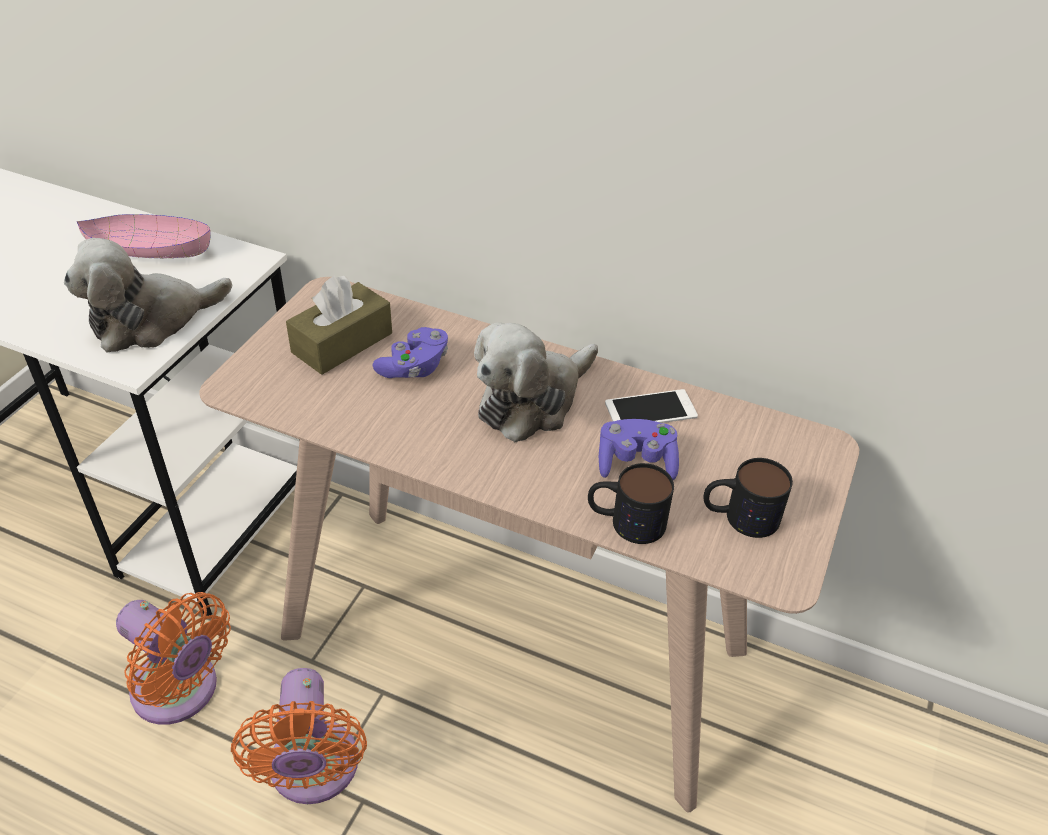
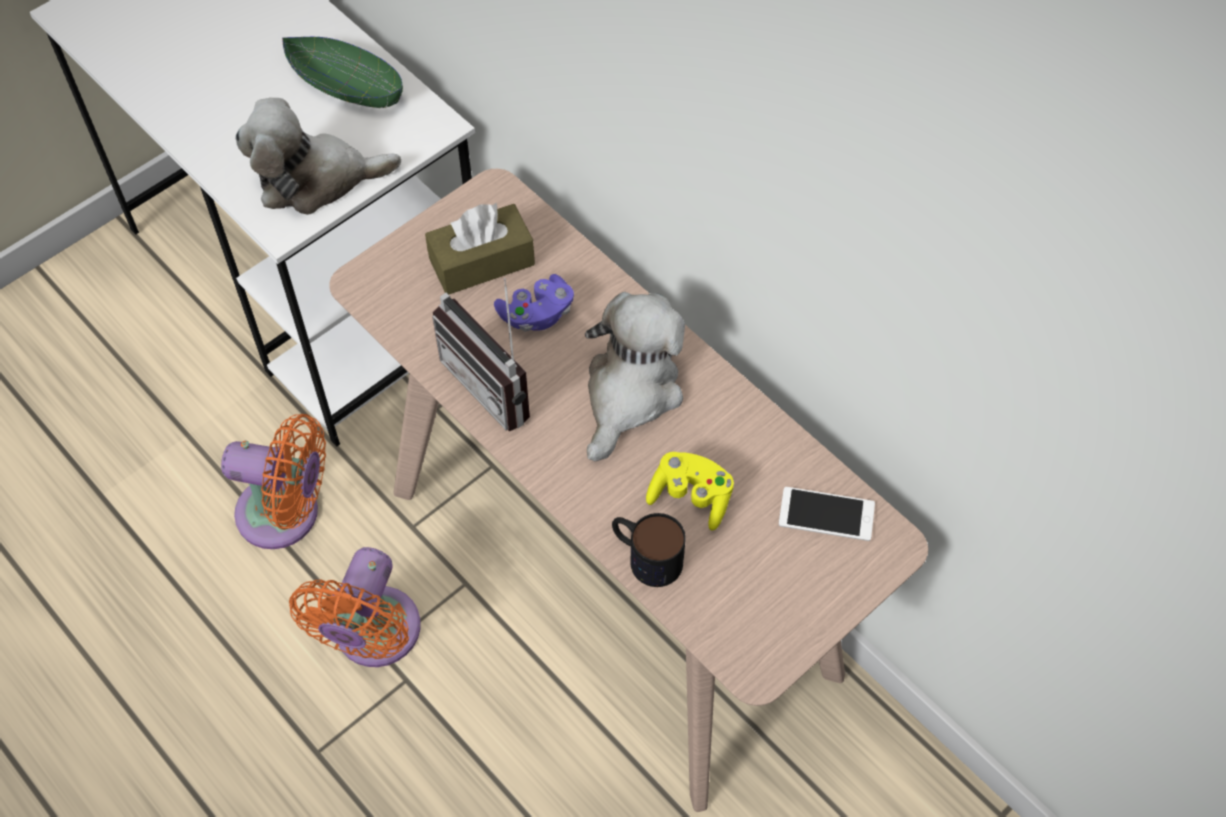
camera: 25 degrees right, 15 degrees up
pink bowl [77,214,211,258] -> green bowl [282,37,403,108]
orange fan [116,592,231,725] -> orange fan turned 45 degrees counterclockwise [221,414,326,549]
plush toy [474,322,598,442] -> plush toy turned 135 degrees clockwise [585,292,685,461]
purple game controller [598,419,679,480] -> yellow game controller [646,452,734,531]
phone [605,389,698,423] -> phone moved to [779,487,875,541]
mug [704,458,793,538] -> none
none -> radio [432,278,530,431]

